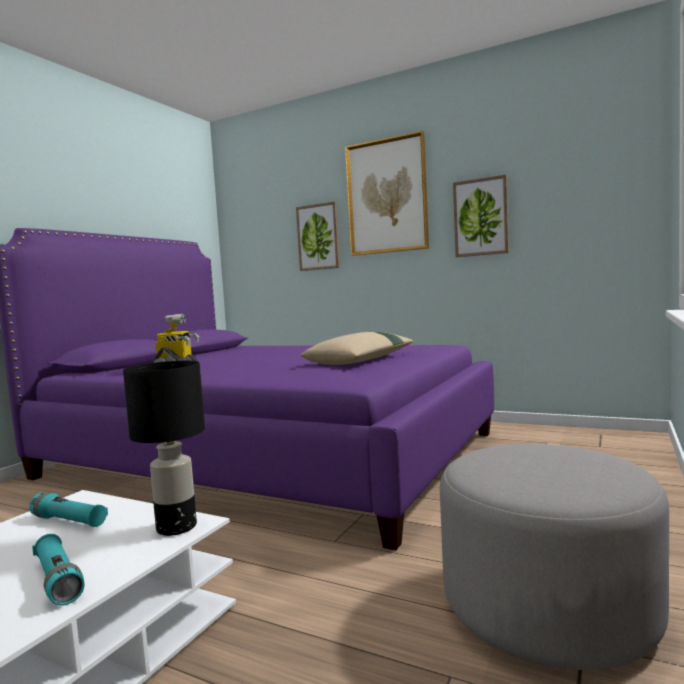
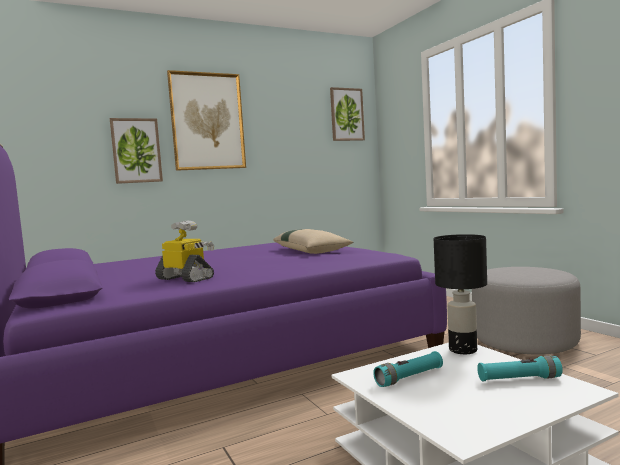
camera: 55 degrees left, 0 degrees up
picture [453,175,509,257] -> picture moved to [330,87,365,141]

